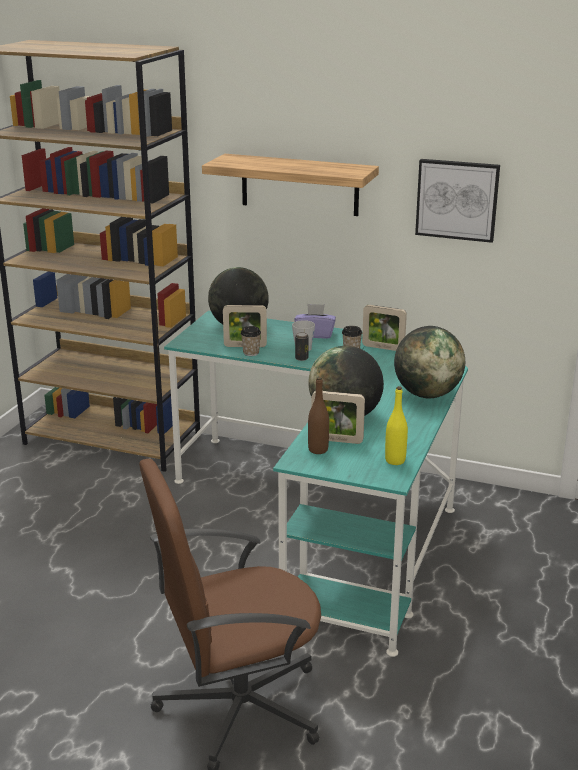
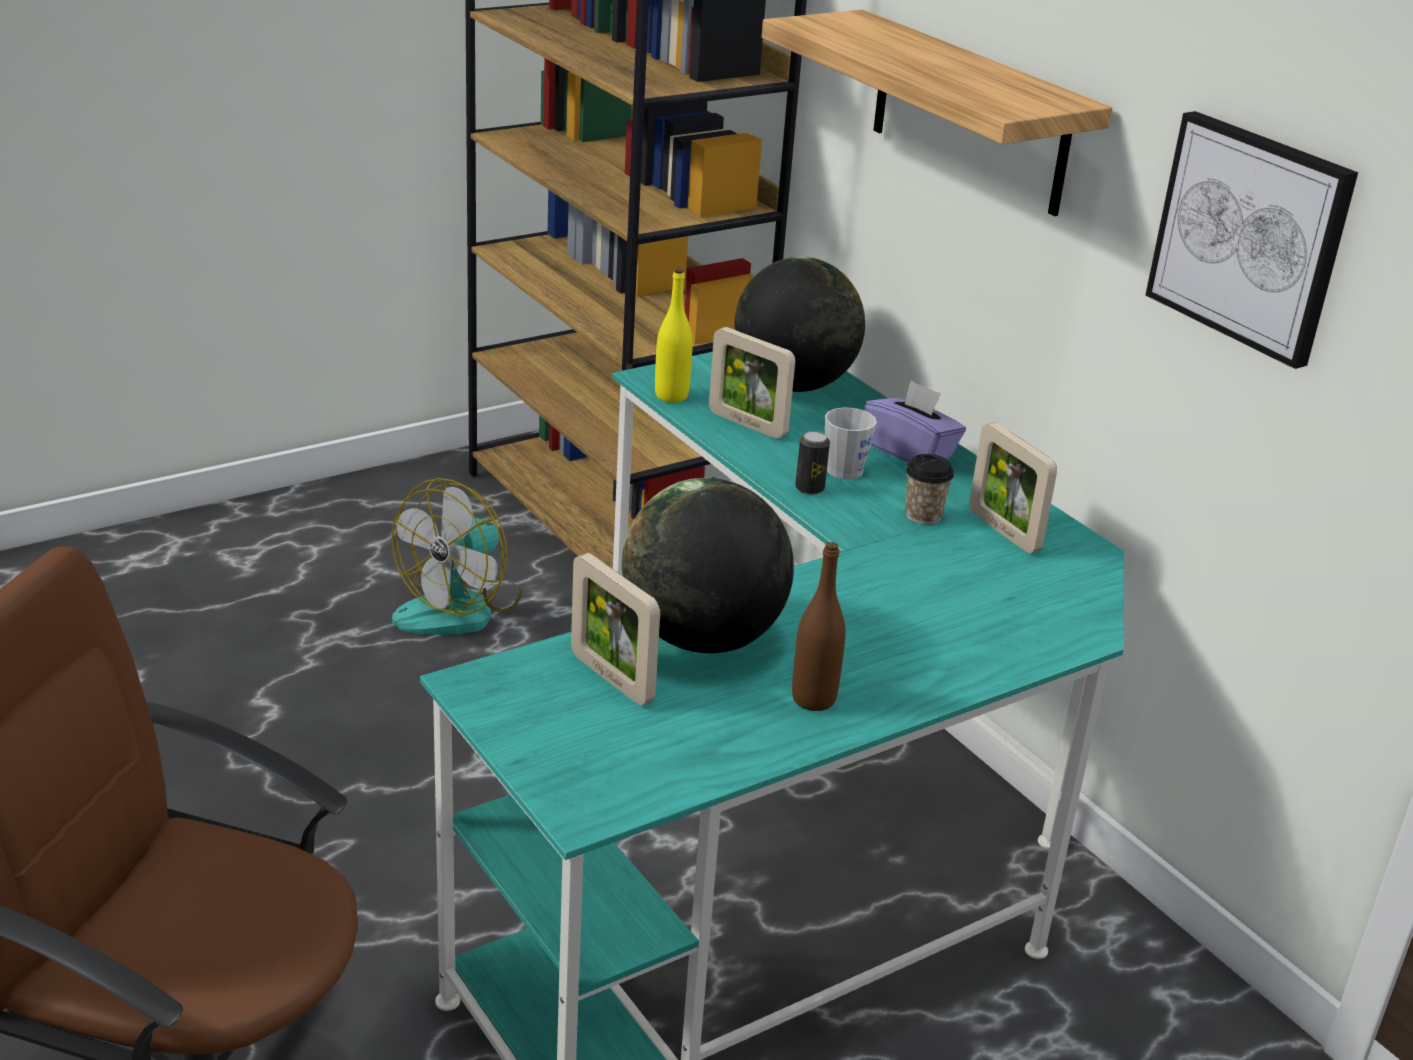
camera: 35 degrees right, 5 degrees up
cup [241,326,261,356] -> none
brown bottle [308,377,329,454] -> brown bottle moved to [792,542,846,711]
yellow bottle [385,386,408,465] -> yellow bottle moved to [655,268,693,403]
globe [394,326,465,398] -> none
none -> fan [392,478,522,635]

